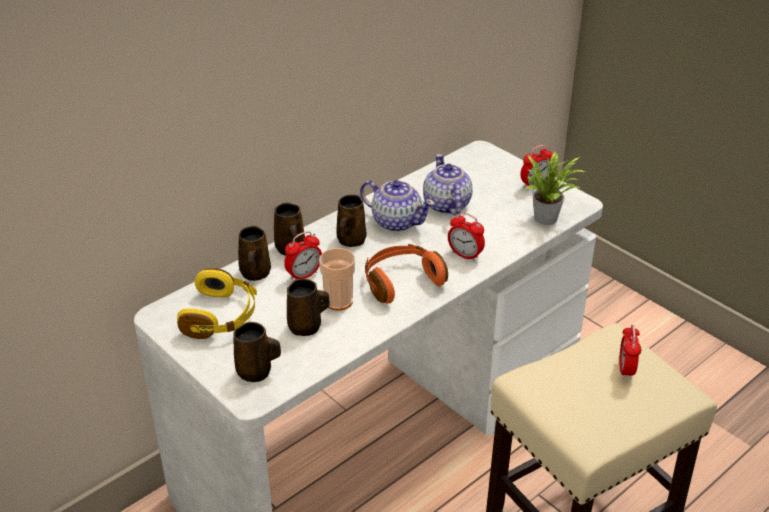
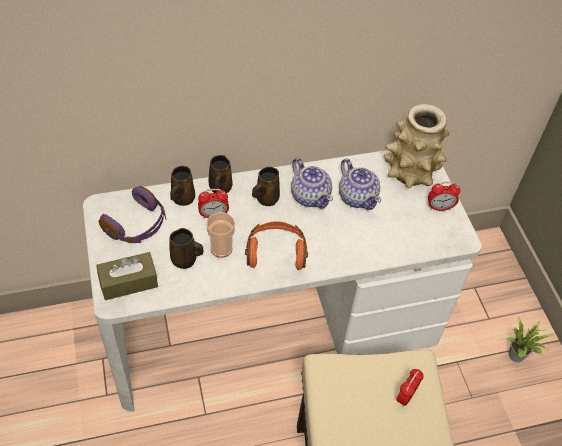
camera: 25 degrees right, 15 degrees up
yellow headphones [177,268,257,339] -> purple headphones [99,186,166,243]
brown mug [233,322,281,382] -> brown tissue box [96,252,158,300]
teapot [423,154,473,216] -> teapot turned 135 degrees clockwise [339,159,381,210]
alarm clock [448,212,485,262] -> none
potted plant [525,150,586,225] -> potted plant moved to [505,316,554,362]
none -> vase [384,104,450,188]

